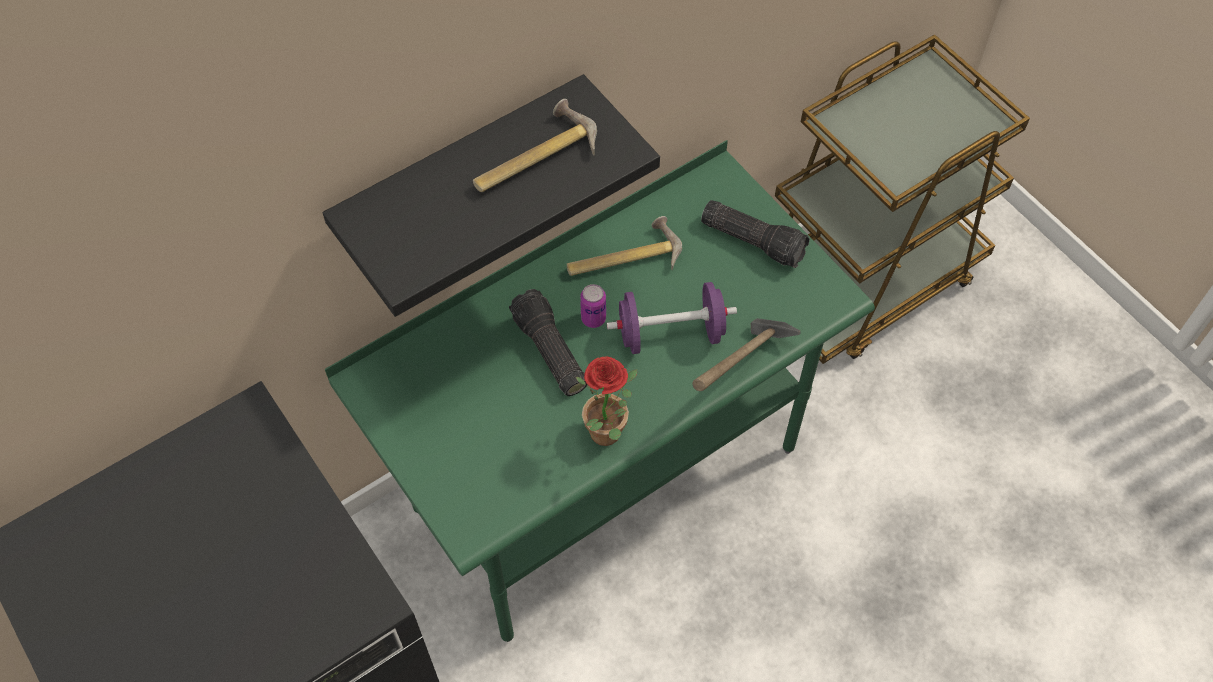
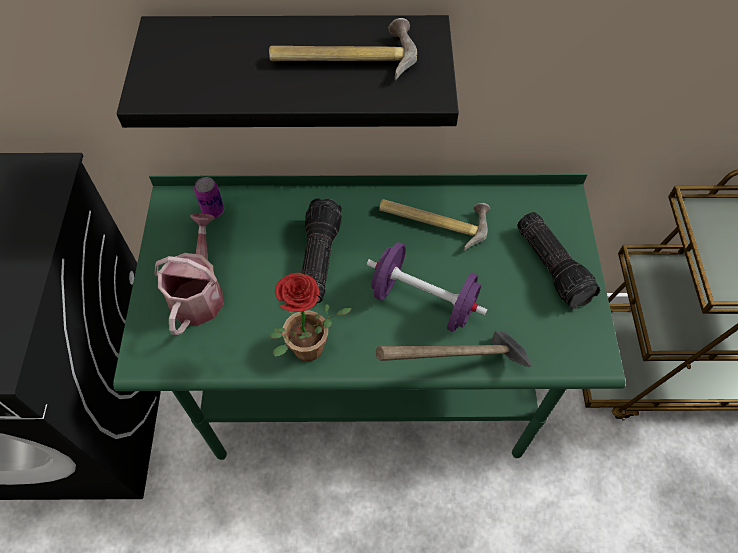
camera: 35 degrees right, 0 degrees up
can [580,284,606,328] -> can moved to [194,177,224,218]
none -> watering can [155,214,223,335]

